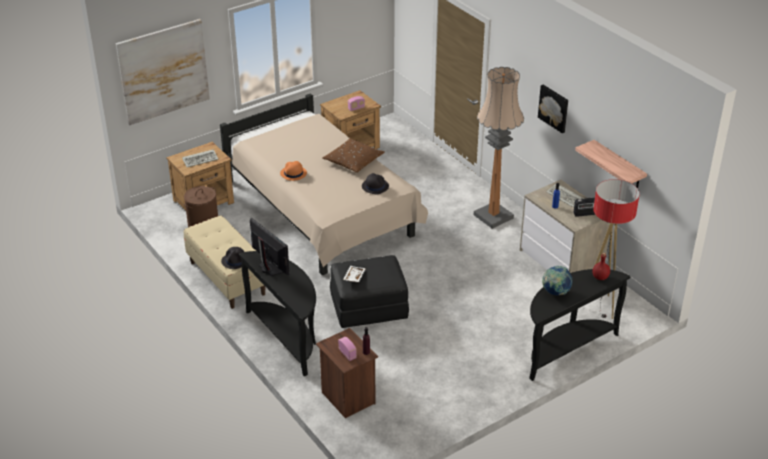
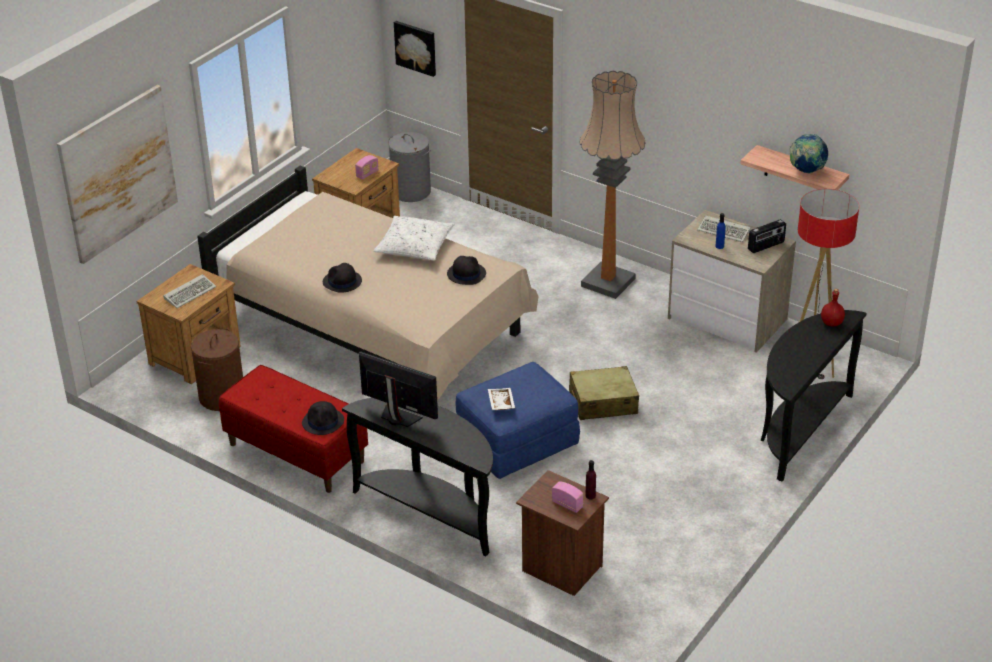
camera: 20 degrees left, 0 degrees up
beige bench [184,215,265,309] -> red bench [219,365,368,493]
orange hat [280,161,307,181] -> black hat [323,263,362,293]
brown pillow [323,138,385,173] -> white pillow [373,216,455,261]
black ottoman [330,255,409,328] -> blue ottoman [456,362,580,479]
picture [538,85,568,133] -> picture moved to [394,21,436,77]
globe [542,266,573,296] -> globe moved to [790,134,828,173]
none -> grey laundry basket [388,132,431,202]
none -> beige suitcase [569,366,639,420]

